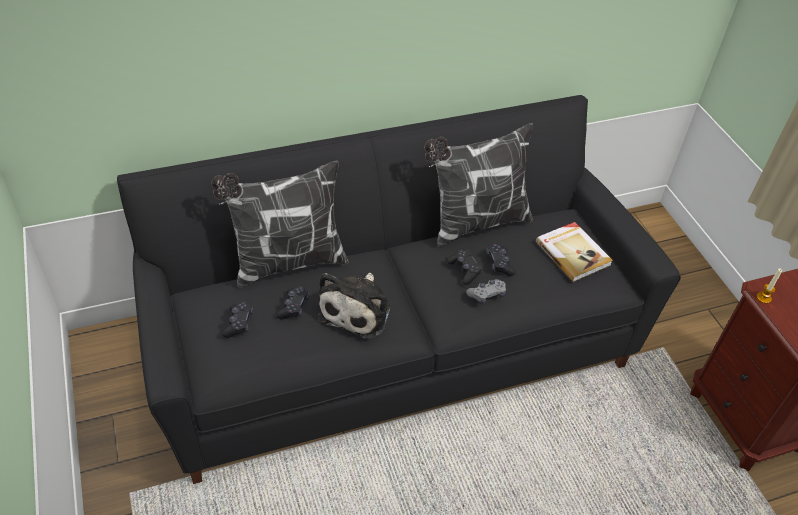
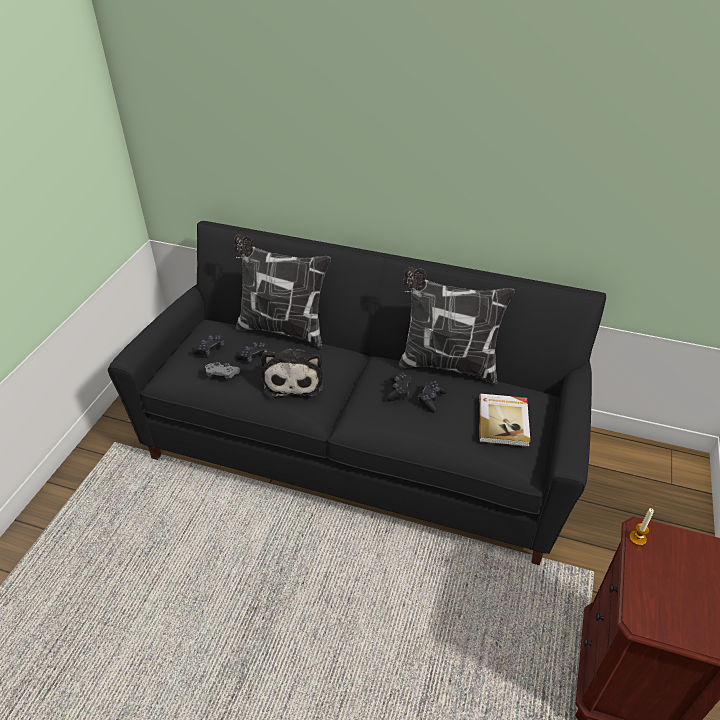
camera: 40 degrees right, 5 degrees down
plush toy [317,273,391,339] -> plush toy turned 60 degrees counterclockwise [261,349,323,397]
grey game controller [466,279,506,304] -> grey game controller moved to [205,362,240,381]

